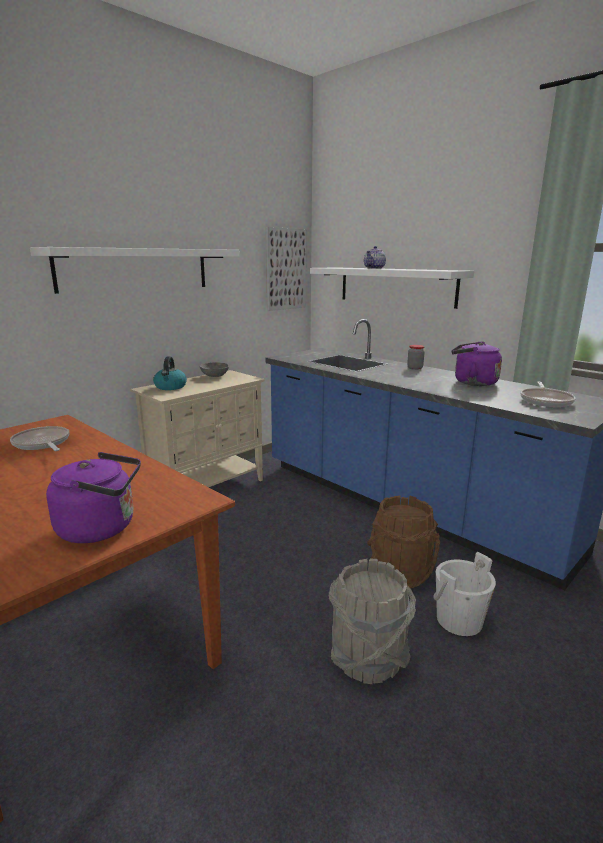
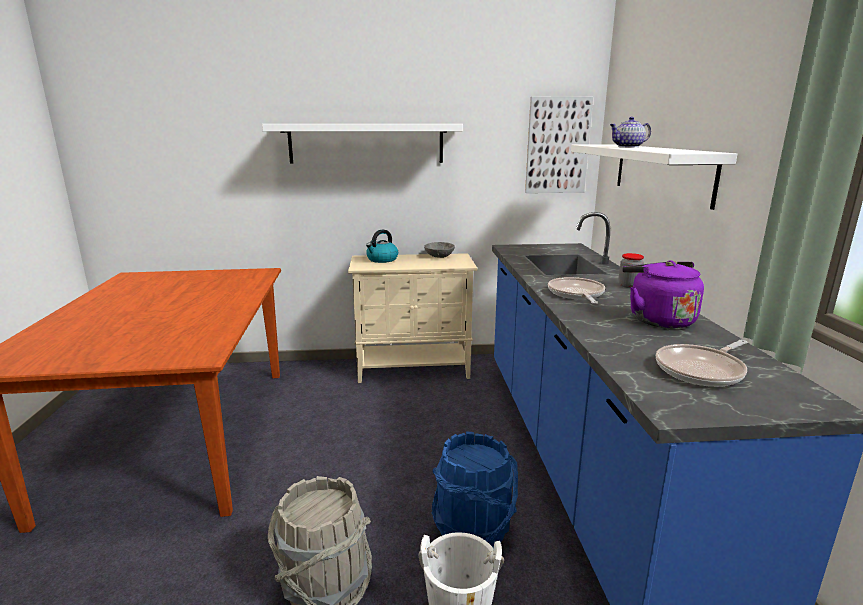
camera: 40 degrees right, 0 degrees up
frying pan [10,426,70,451] -> frying pan moved to [548,277,605,304]
purple kettle [46,452,141,543] -> none
brown bucket [367,495,440,588] -> blue bucket [432,431,518,548]

